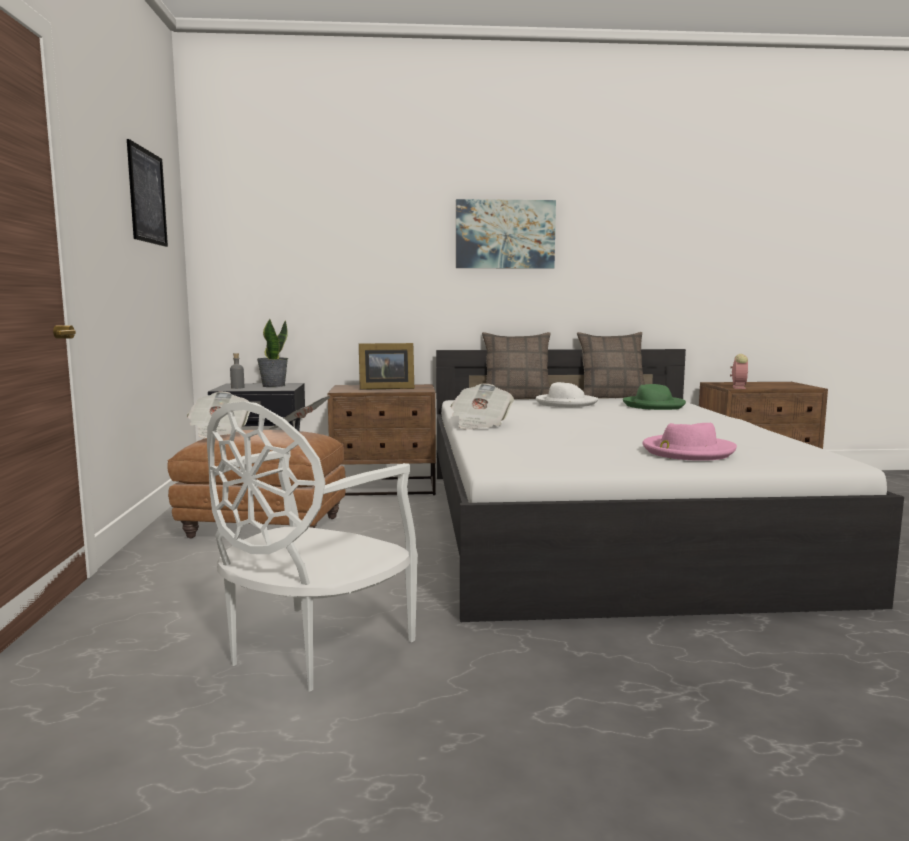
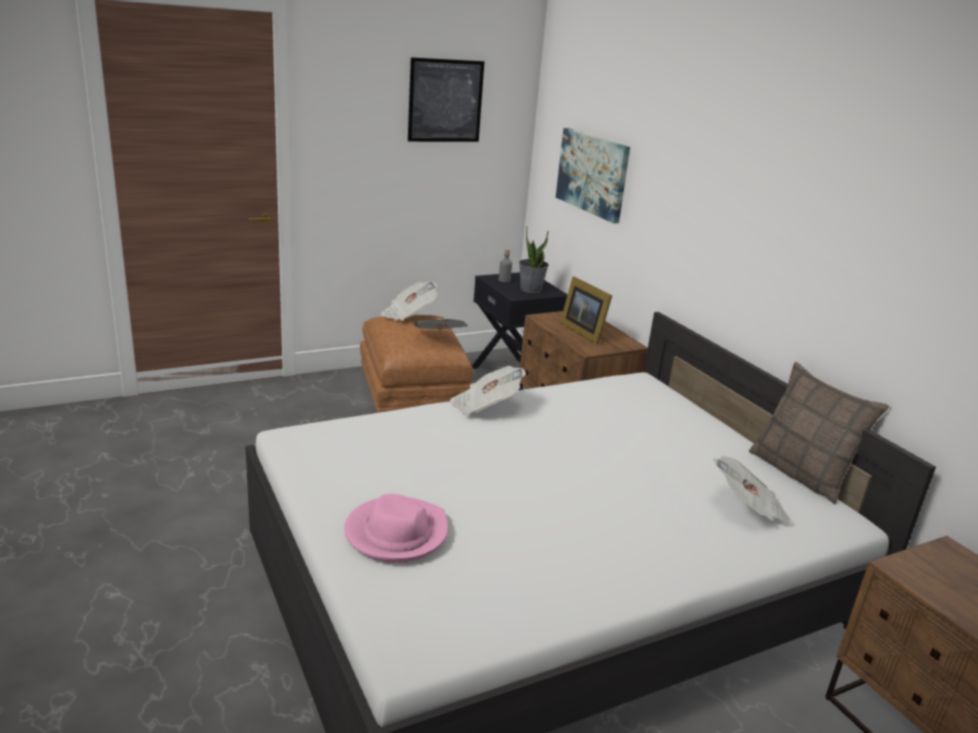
camera: 65 degrees right, 15 degrees up
white chair [207,402,418,692] -> none
picture [456,199,556,269] -> picture moved to [556,128,630,224]
pillow [482,332,551,399] -> none
white hat [536,382,599,407] -> none
green hat [623,384,686,410] -> newspaper [713,456,794,525]
alarm clock [730,354,748,389] -> none

